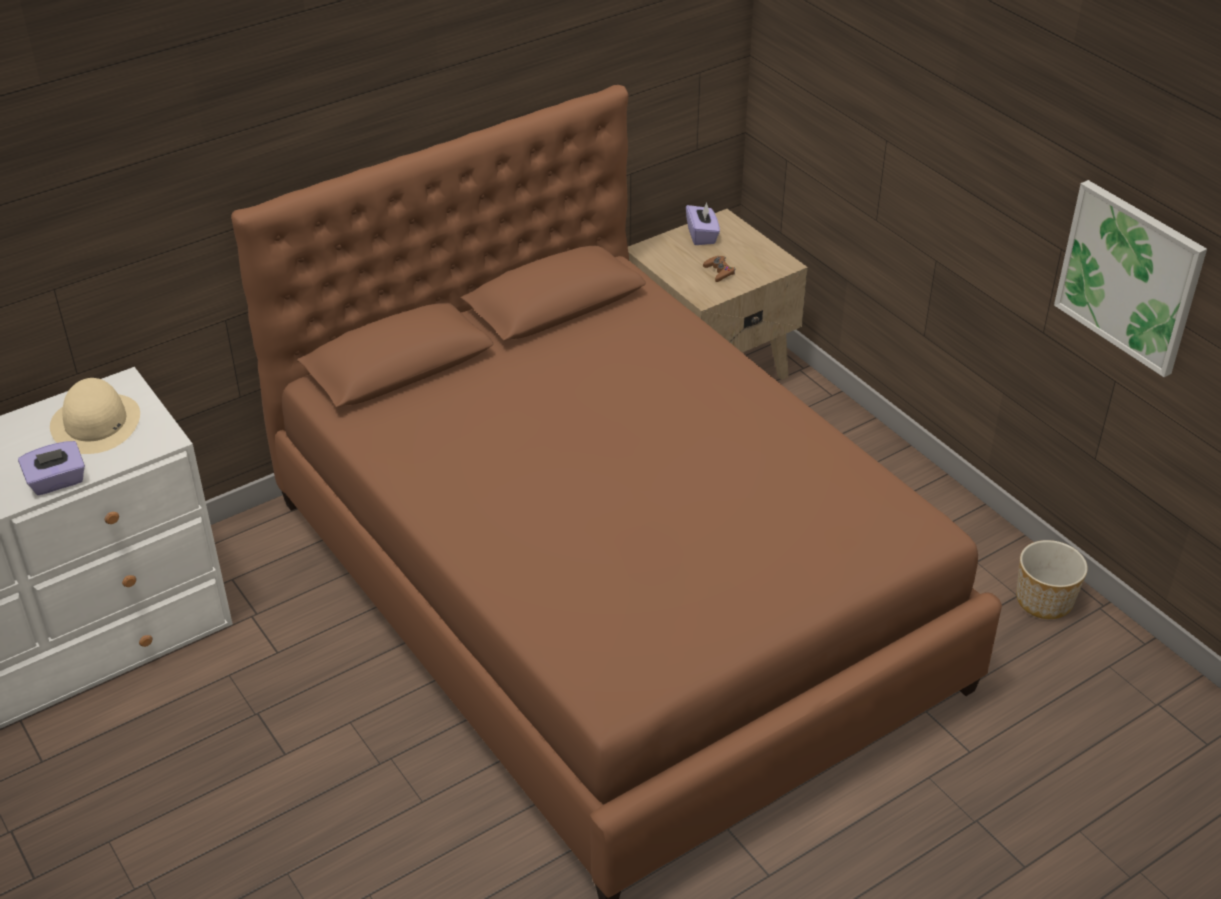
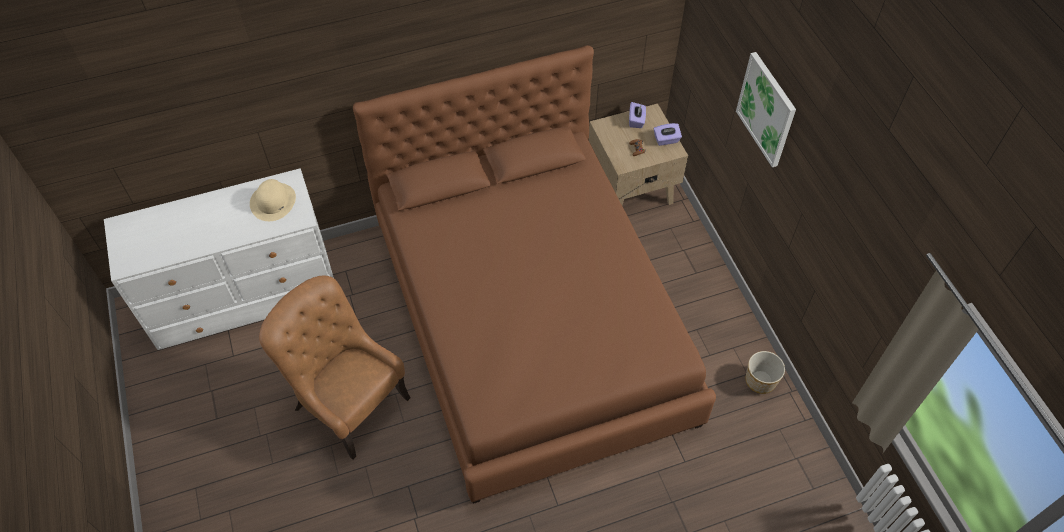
camera: 15 degrees right, 15 degrees up
purple tissue box [18,441,85,495] -> purple tissue box moved to [654,123,682,146]
picture [1054,180,1207,377] -> picture moved to [736,52,796,167]
none -> brown chair [259,276,410,460]

